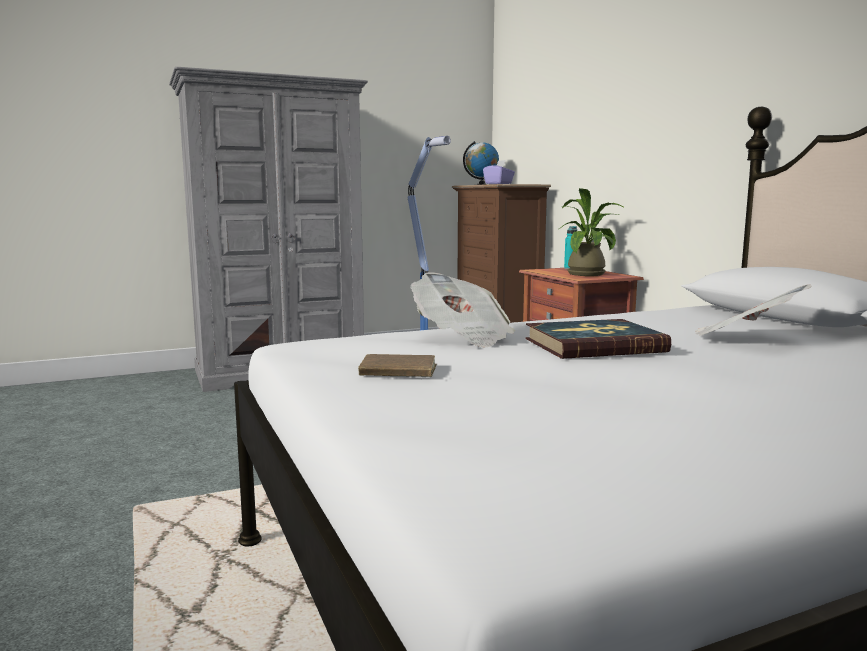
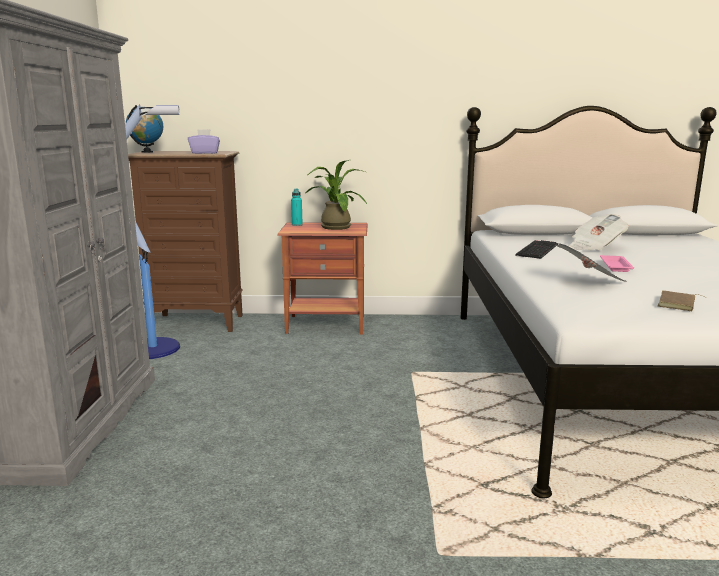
camera: 65 degrees left, 5 degrees up
book [526,319,671,359] -> pink tray [600,255,634,272]
none -> keyboard [516,240,558,259]

